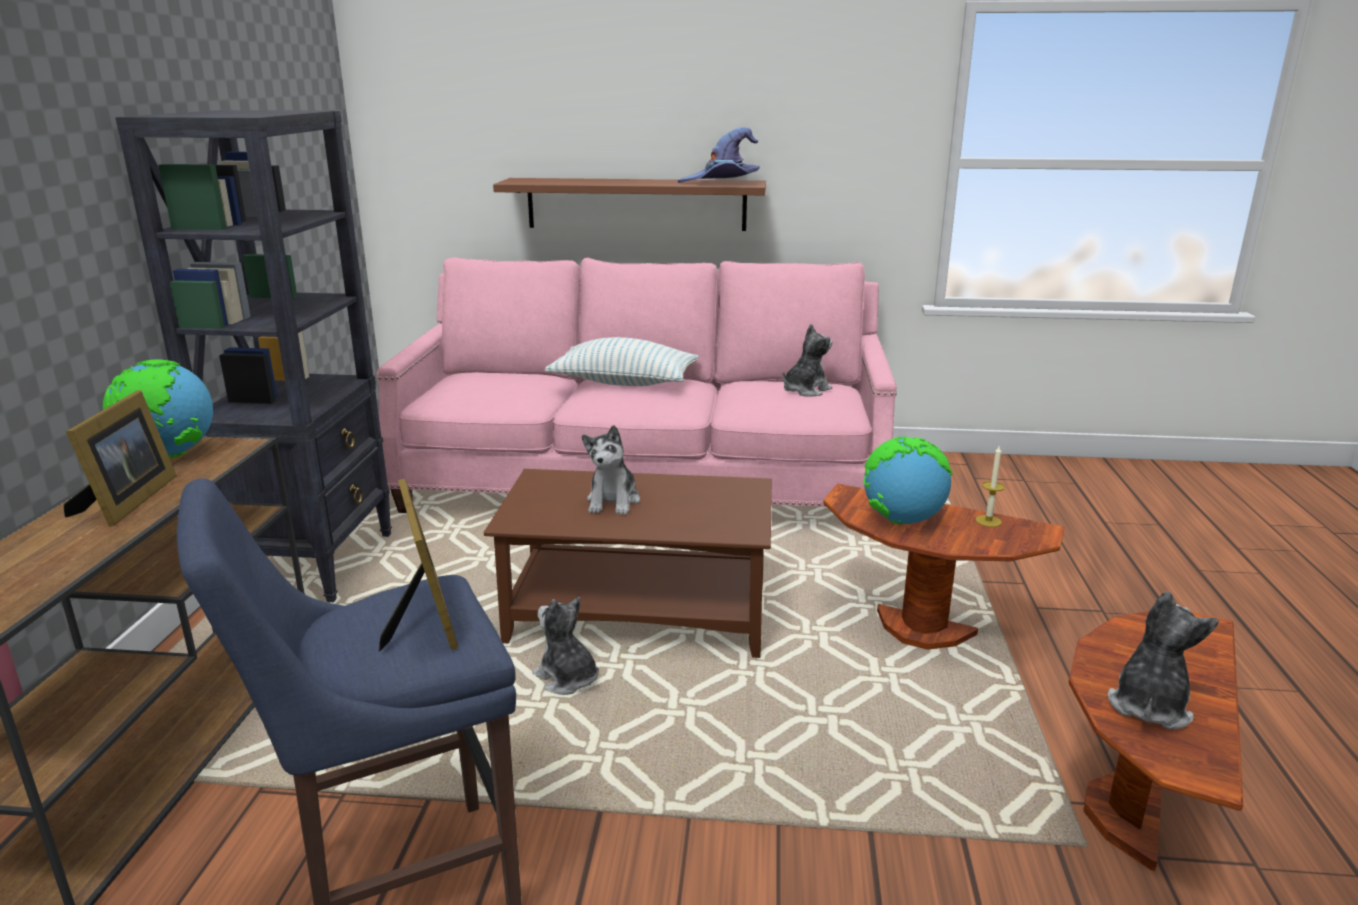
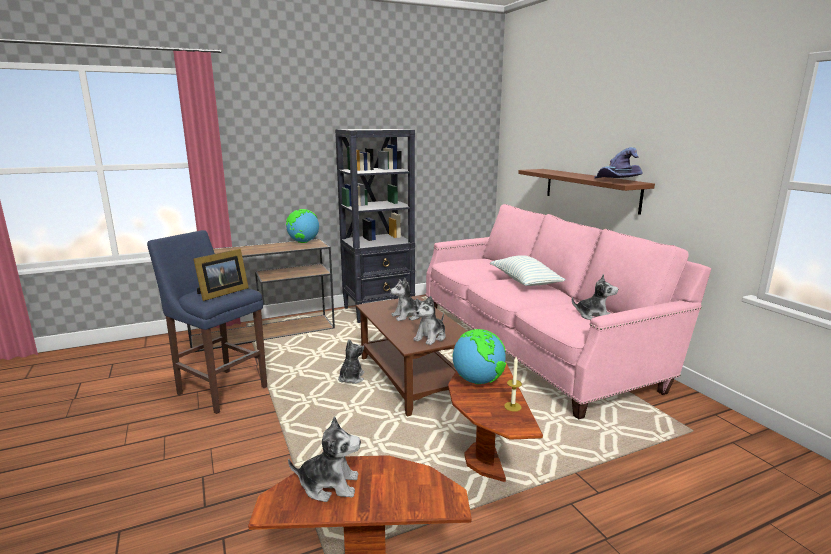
camera: 60 degrees right, 5 degrees down
picture frame [64,390,177,527] -> none
none -> plush toy [413,296,446,345]

